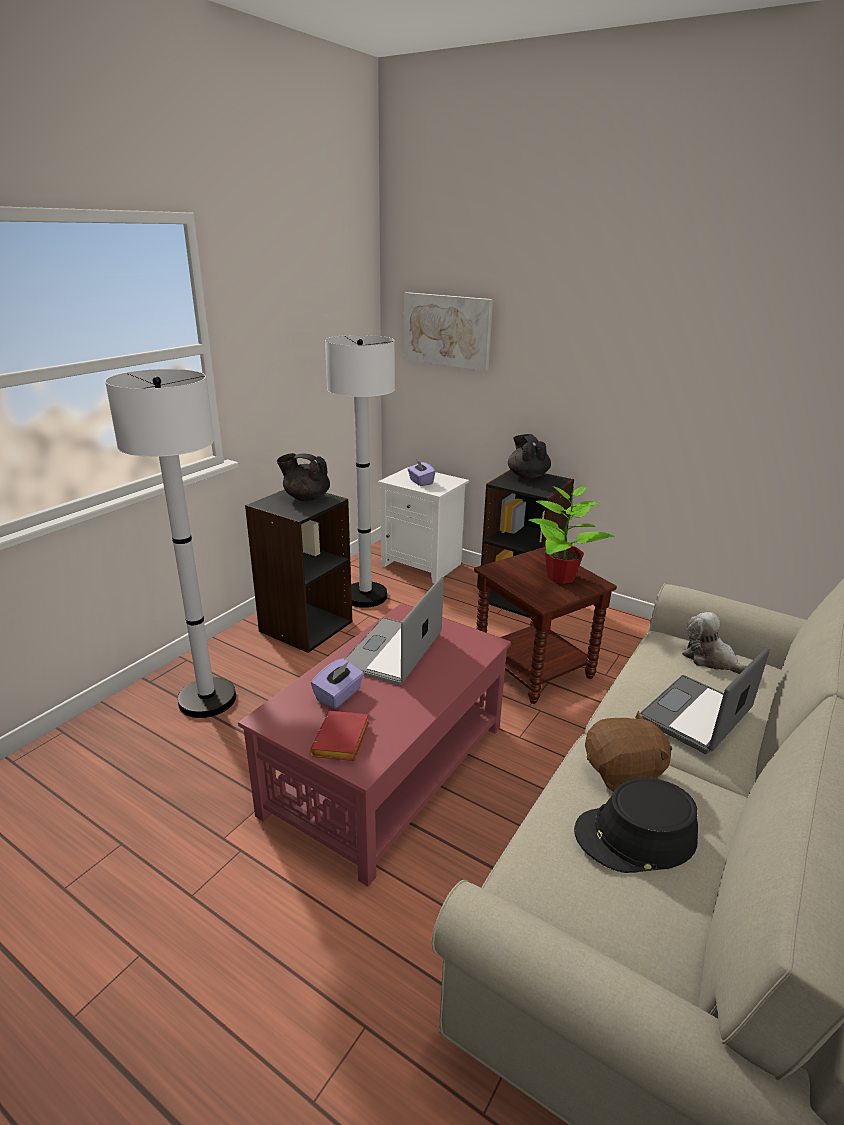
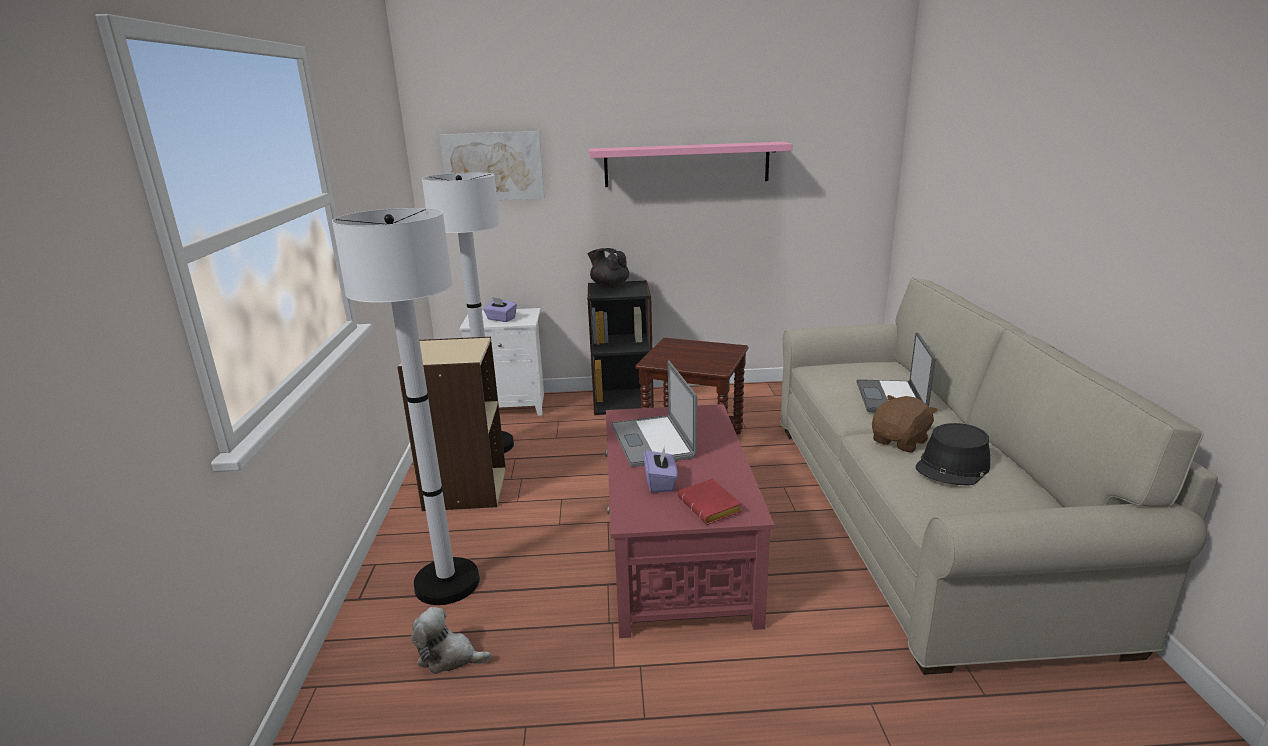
camera: 35 degrees left, 5 degrees down
black bookcase [245,489,352,653] -> beige bookcase [397,337,506,511]
black teapot [277,453,330,501] -> none
potted plant [528,486,615,584] -> none
plush toy [682,612,747,674] -> plush toy moved to [411,607,491,674]
none -> pink shelf [589,142,793,187]

